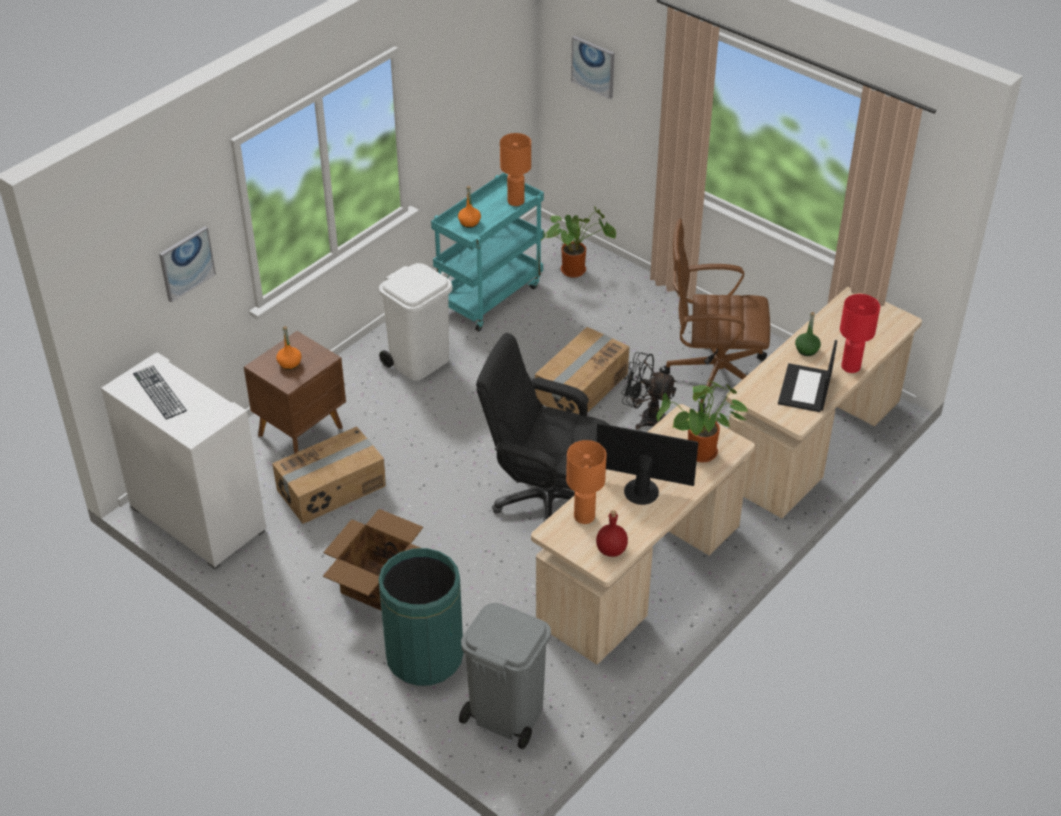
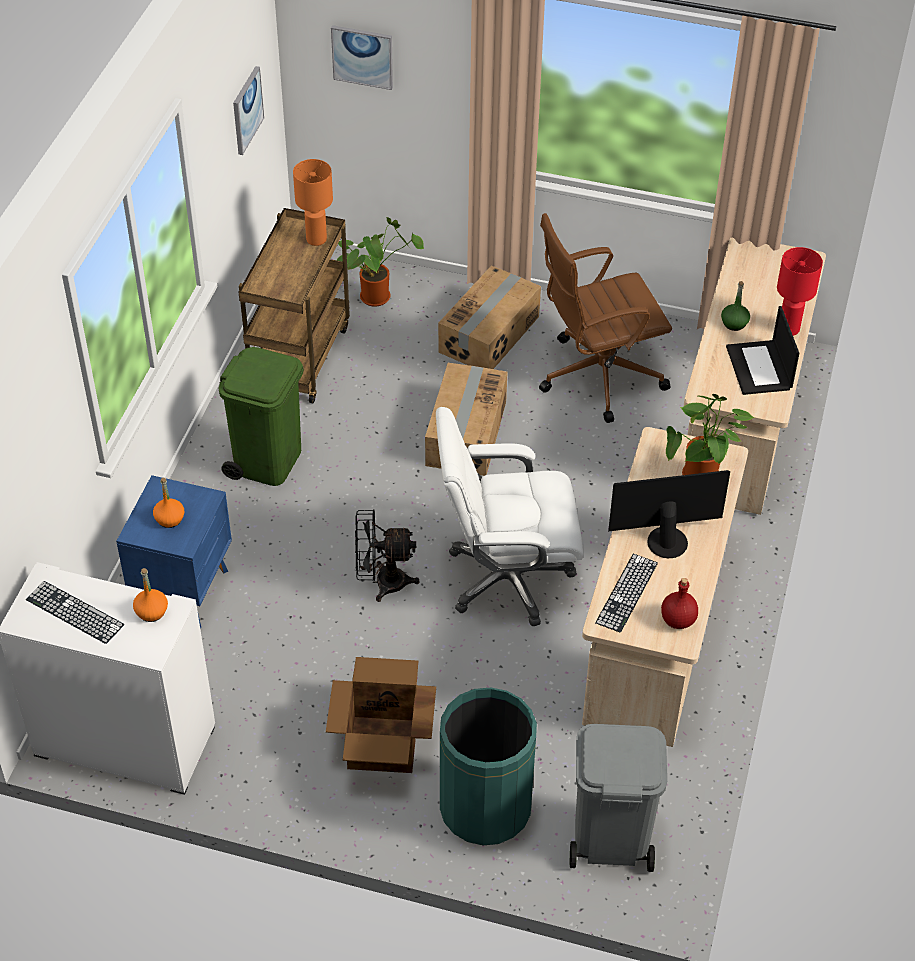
camera: 25 degrees left, 5 degrees up
picture [159,226,216,302] -> picture moved to [233,66,264,155]
brown nightstand [244,331,346,454] -> blue nightstand [116,475,232,628]
cardboard box [272,426,386,524] -> cardboard box moved to [438,266,541,369]
white trash can [379,263,453,381] -> green trash can [219,347,304,486]
turquoise cart [431,173,544,332] -> brown cart [239,208,350,403]
orange bottle [458,186,481,228] -> orange bottle moved to [133,568,168,622]
black office chair [476,333,609,521] -> white office chair [436,407,583,627]
orange table lamp [566,440,606,524] -> keyboard [595,554,658,633]
black fan [621,352,677,430] -> black fan moved to [355,509,420,602]

